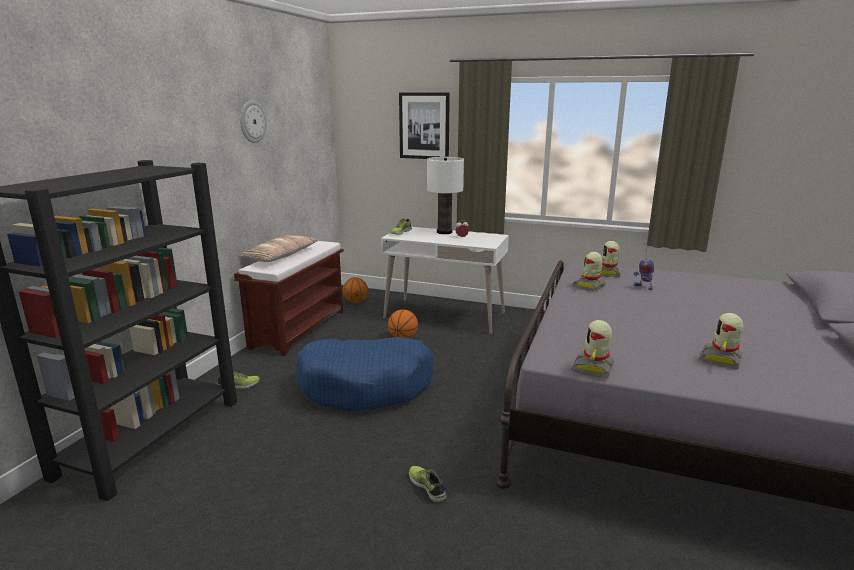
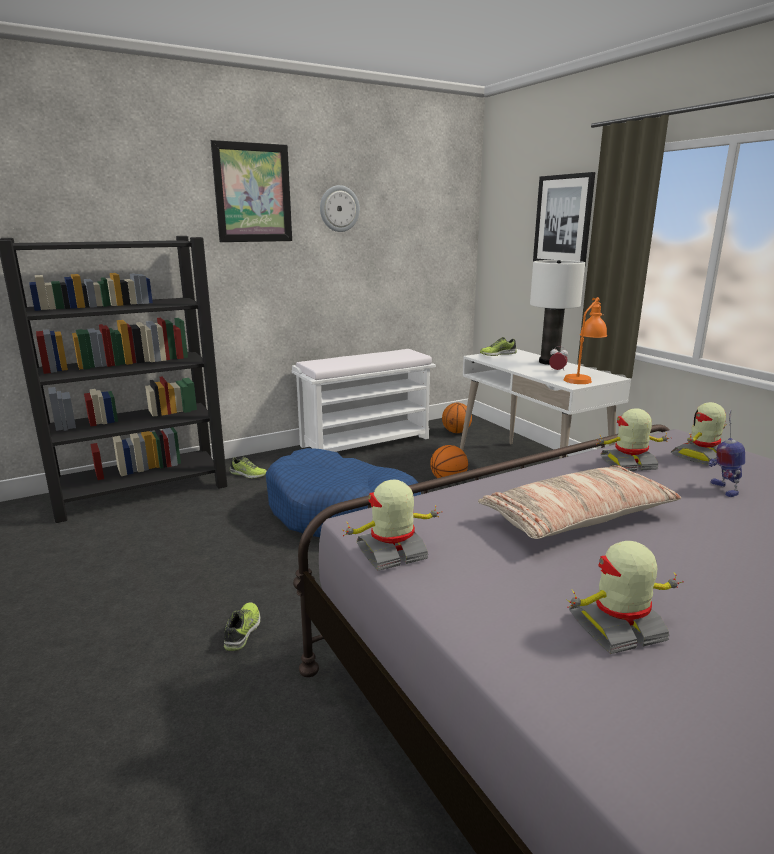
camera: 40 degrees right, 0 degrees up
brown bench [234,241,344,356] -> white bench [292,349,436,452]
pillow [240,235,318,262] -> pillow moved to [478,465,681,539]
none -> picture [211,140,292,242]
none -> orange table lamp [564,297,607,384]

